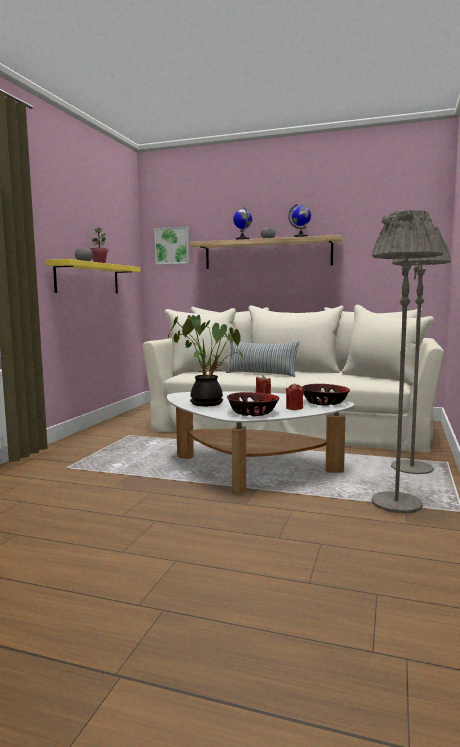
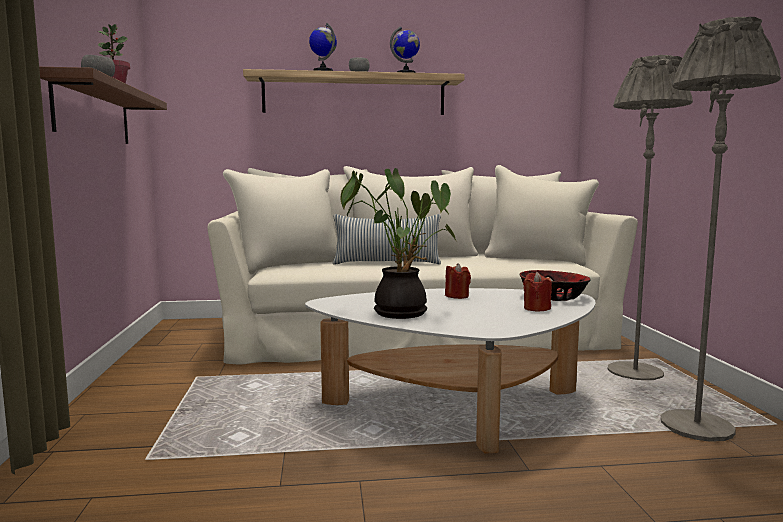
camera: 25 degrees left, 0 degrees up
yellow shelf [45,259,141,294] -> brown shelf [39,67,167,144]
picture [154,227,189,265] -> none
bowl [227,392,280,416] -> none

